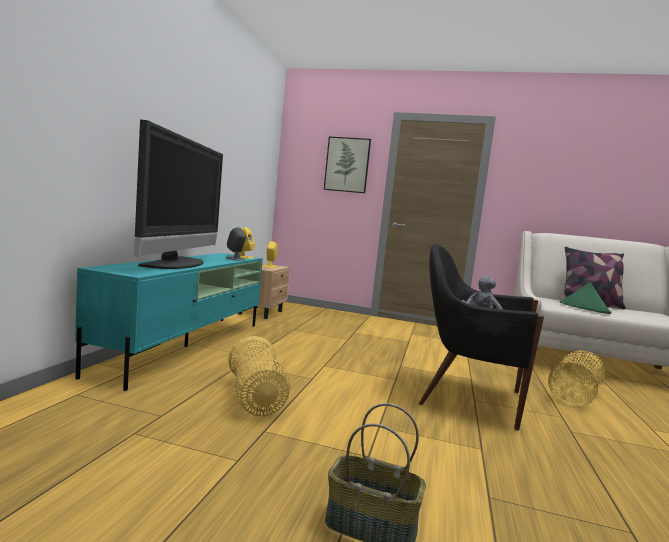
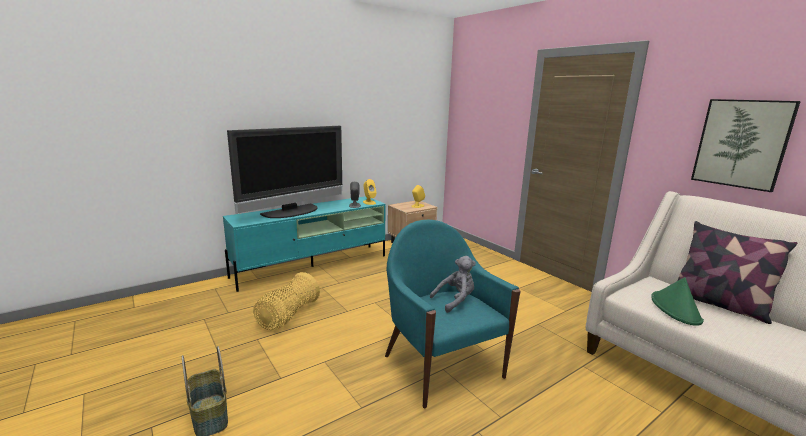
camera: 40 degrees right, 10 degrees up
picture [324,136,371,193] -> picture moved to [691,99,801,192]
black armchair [419,244,544,431] -> turquoise armchair [385,220,520,408]
basket [548,350,605,407] -> none

